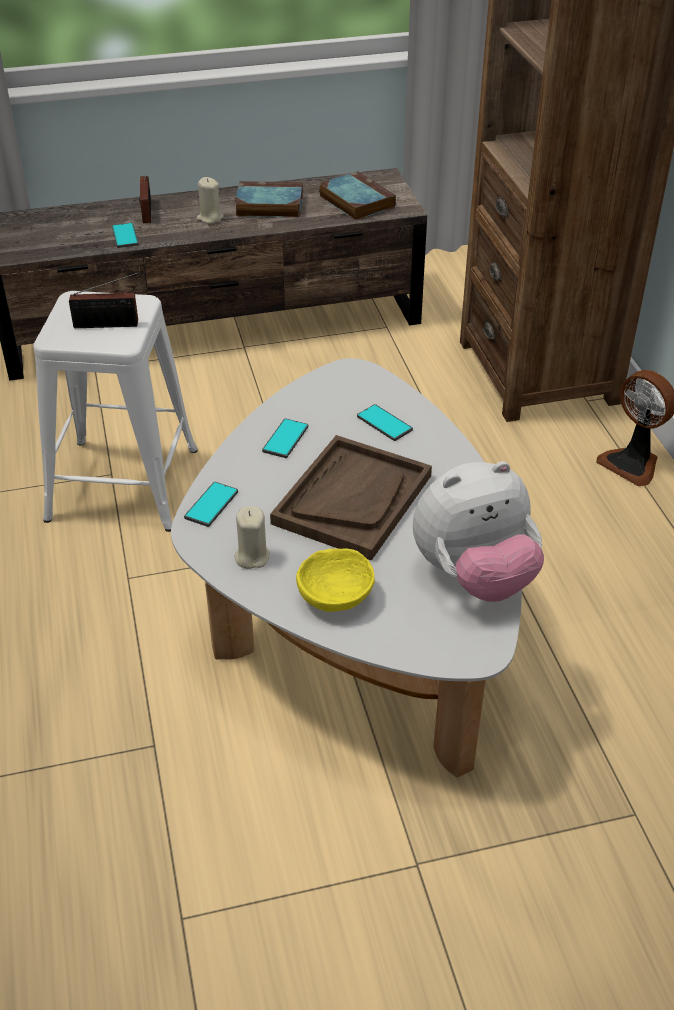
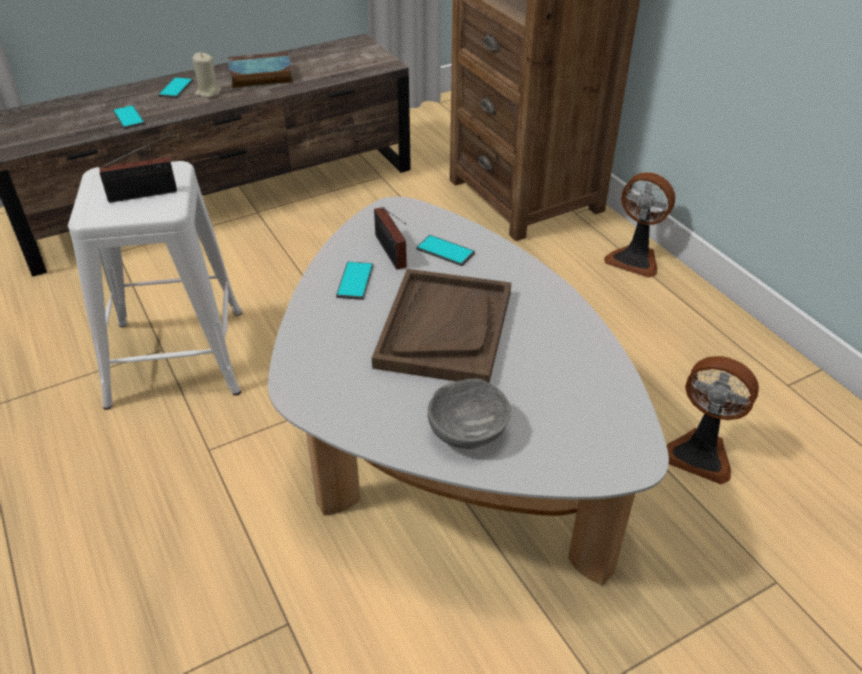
camera: 15 degrees left, 0 degrees up
radio [139,176,151,223] -> radio moved to [374,207,407,270]
phone [184,482,238,527] -> phone moved to [158,77,193,98]
beige candle [235,506,270,569] -> none
yellow bowl [296,548,375,612] -> grey bowl [428,379,511,449]
book [319,171,396,221] -> none
plush toy [413,461,544,602] -> none
none -> fan [667,356,759,484]

